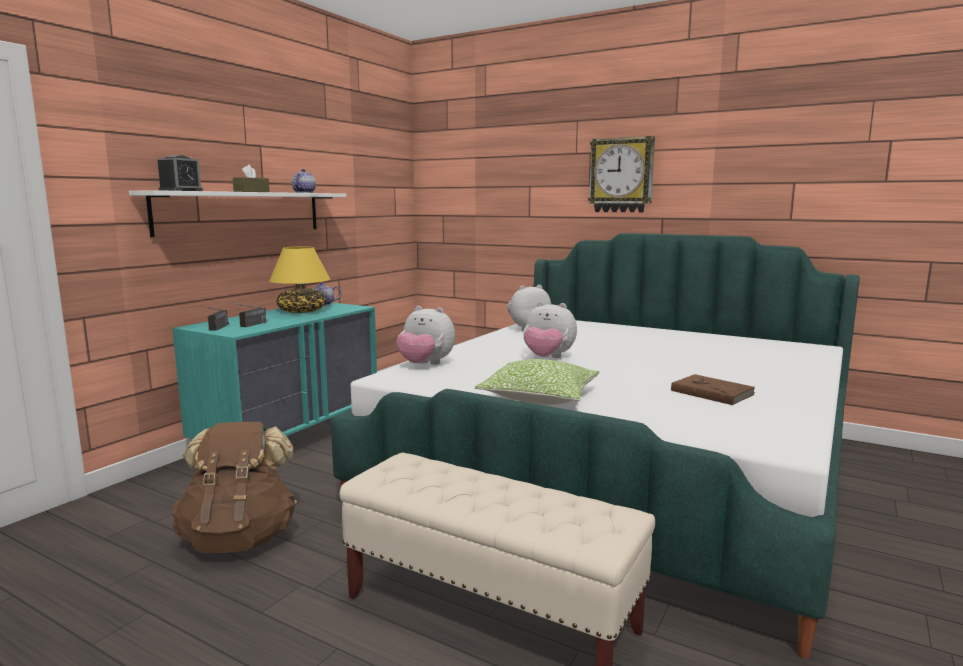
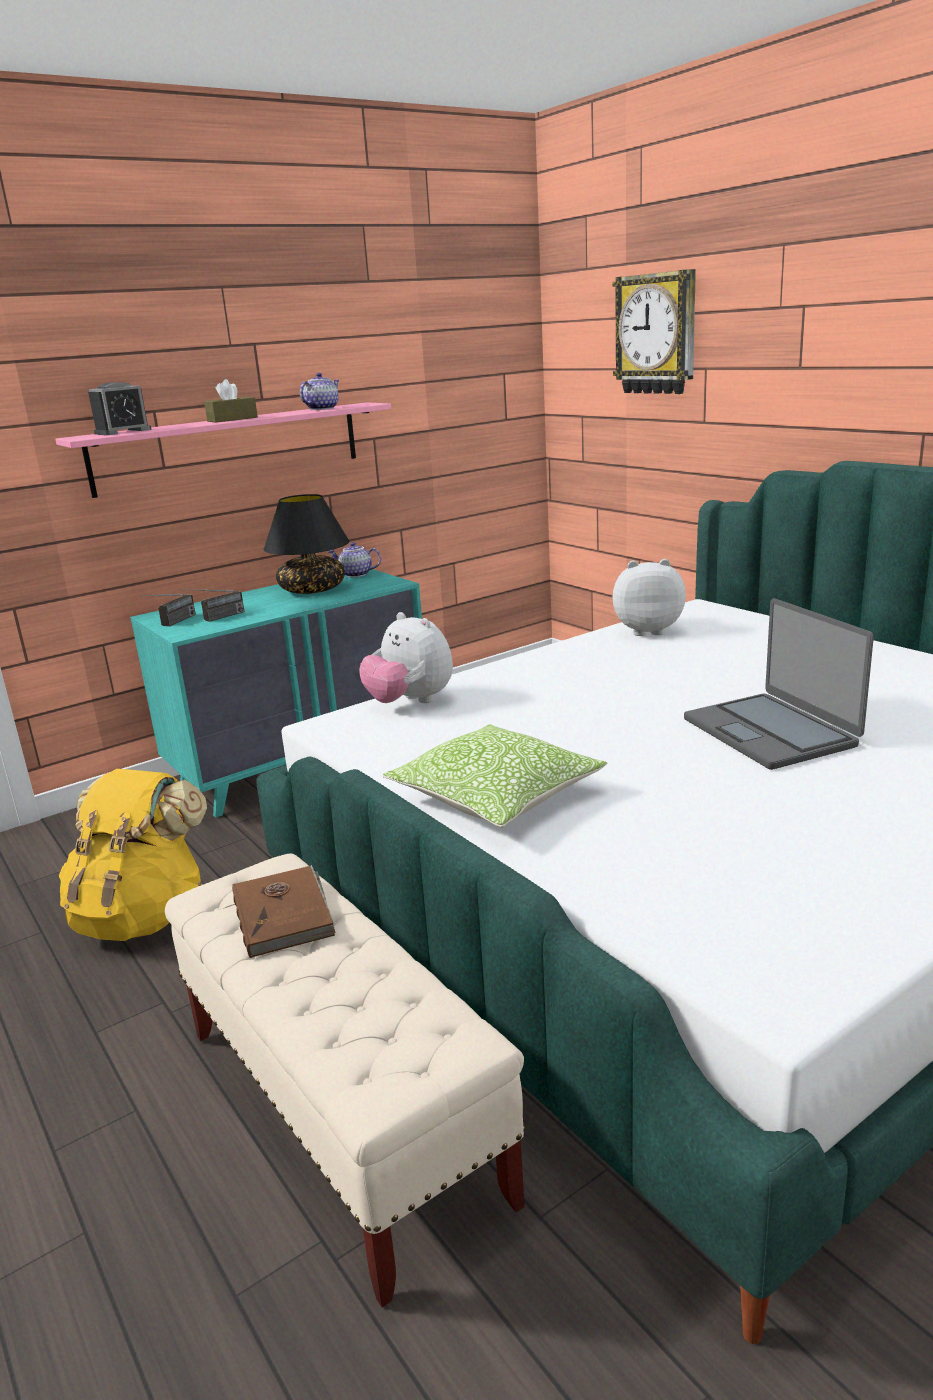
camera: 25 degrees right, 10 degrees up
white shelf [129,190,347,237] -> pink shelf [55,402,391,498]
brown backpack [172,422,297,553] -> yellow backpack [59,769,207,941]
yellow table lamp [269,246,330,313] -> black table lamp [264,494,350,594]
plush toy [523,302,577,358] -> none
wall clock [588,136,655,213] -> wall clock moved to [612,269,696,394]
brown book [671,374,756,405] -> brown book moved to [232,865,336,958]
none -> laptop [684,598,874,770]

